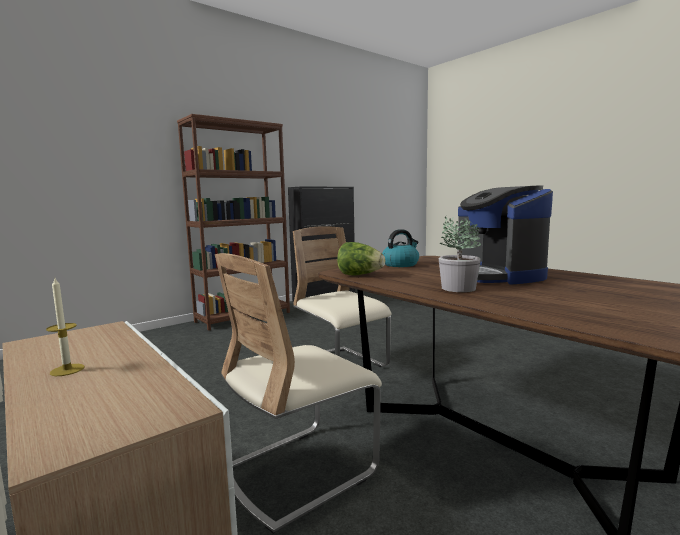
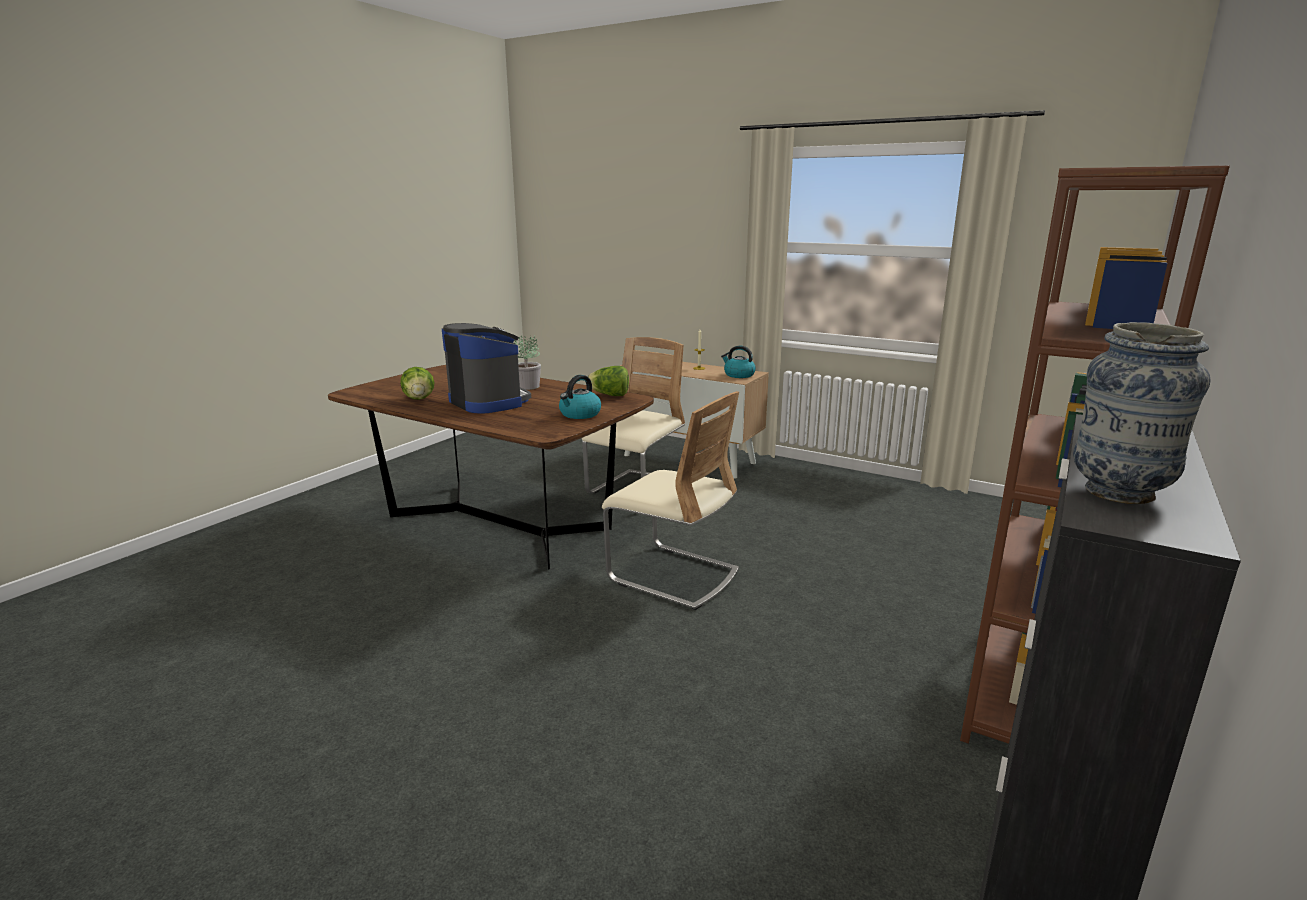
camera: 160 degrees right, 10 degrees up
none -> lettuce [400,367,435,400]
none -> kettle [721,346,756,378]
none -> vase [1073,322,1211,504]

